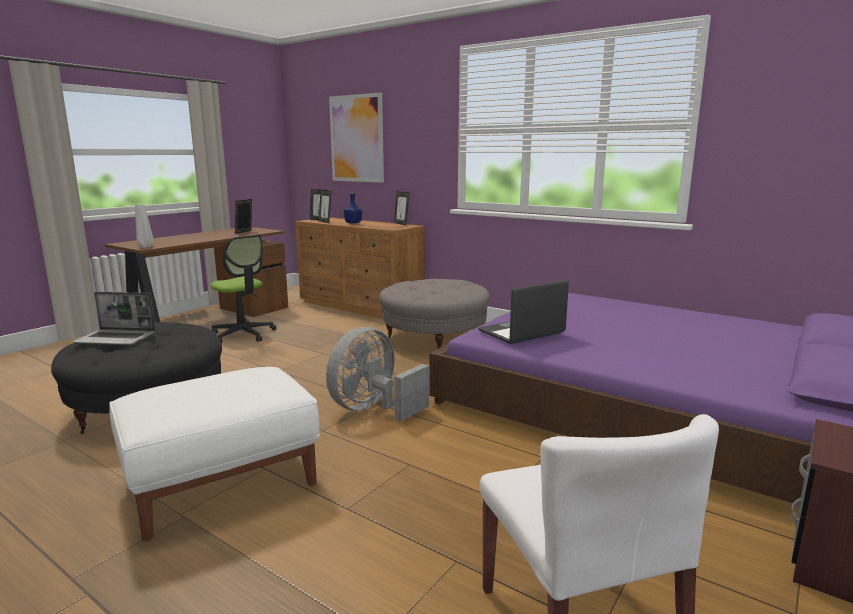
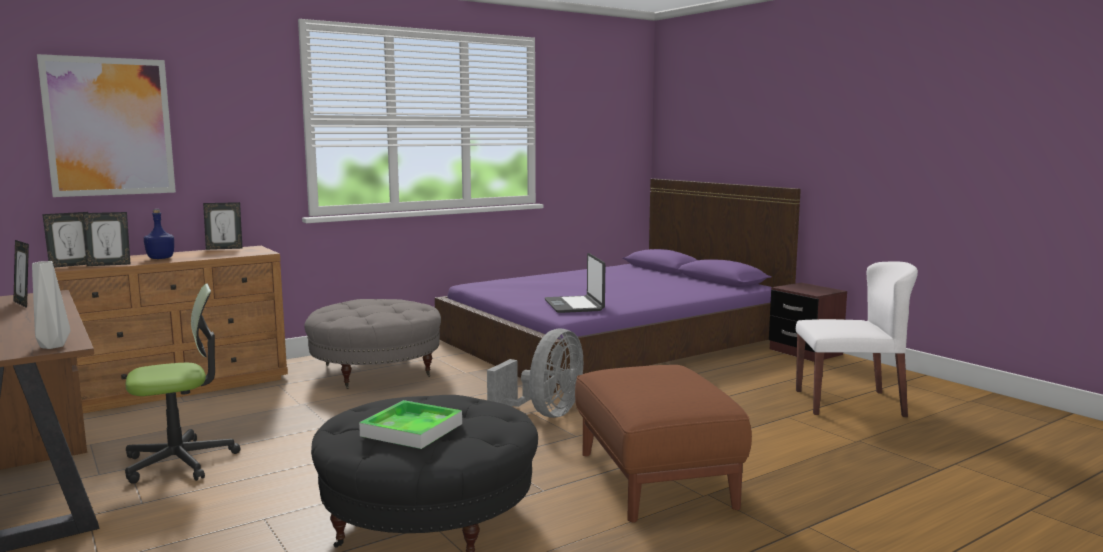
camera: 70 degrees left, 5 degrees down
laptop [73,292,156,345] -> tray [359,400,462,449]
white ottoman [109,367,320,541] -> brown ottoman [575,365,752,523]
grey fan [326,327,429,422] -> grey fan turned 120 degrees counterclockwise [487,329,583,418]

